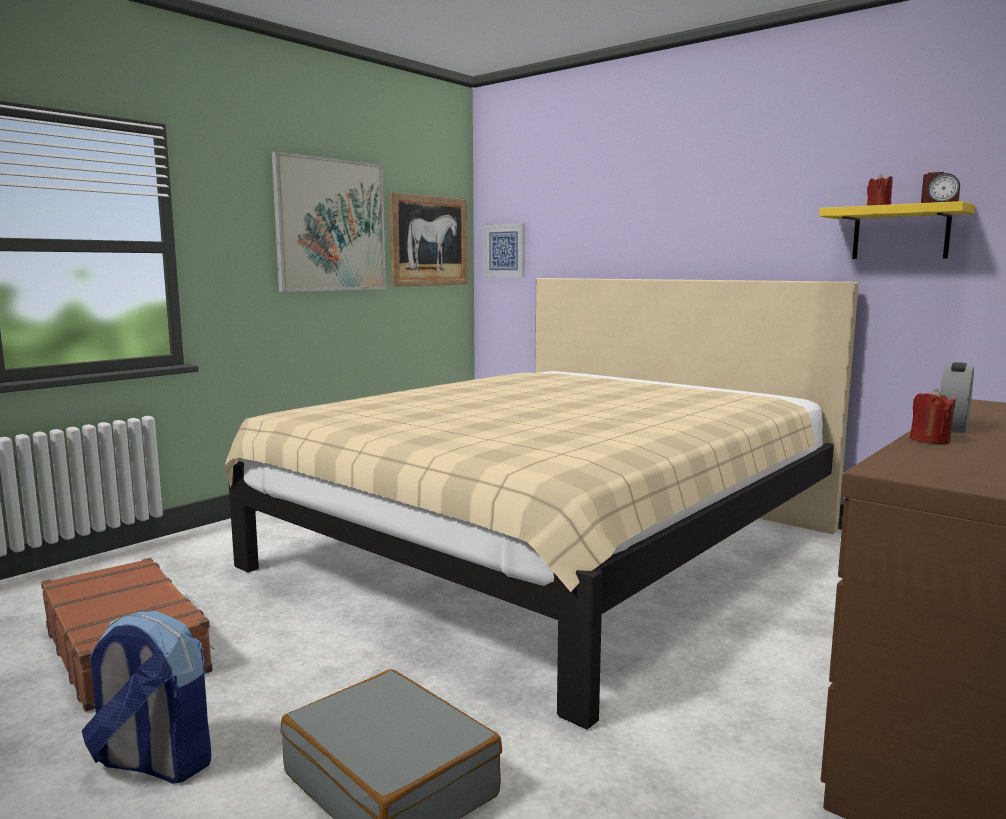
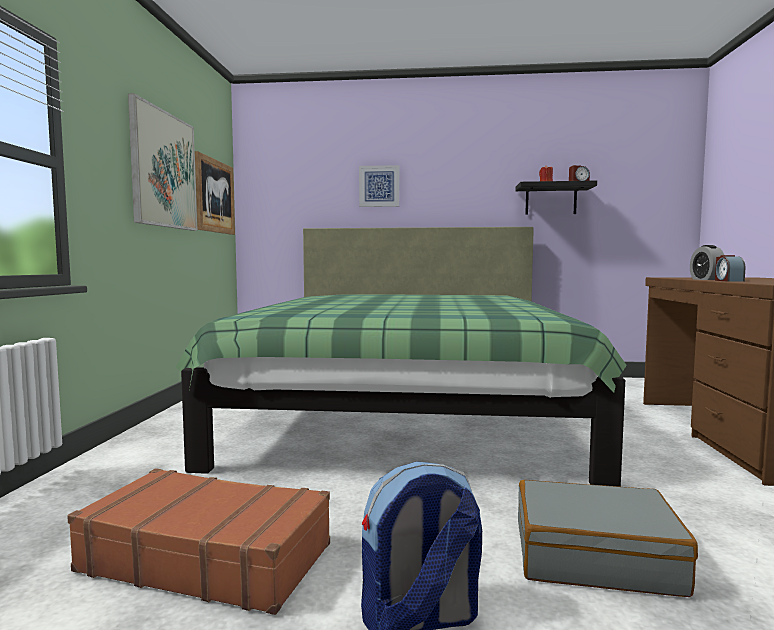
camera: 35 degrees left, 5 degrees down
beige bed [225,278,859,730] -> green bed [176,227,627,487]
picture [483,223,525,277] -> picture moved to [359,165,399,207]
yellow shelf [819,201,976,259] -> black shelf [516,181,597,215]
red candle [910,388,956,444] -> alarm clock [715,255,745,282]

